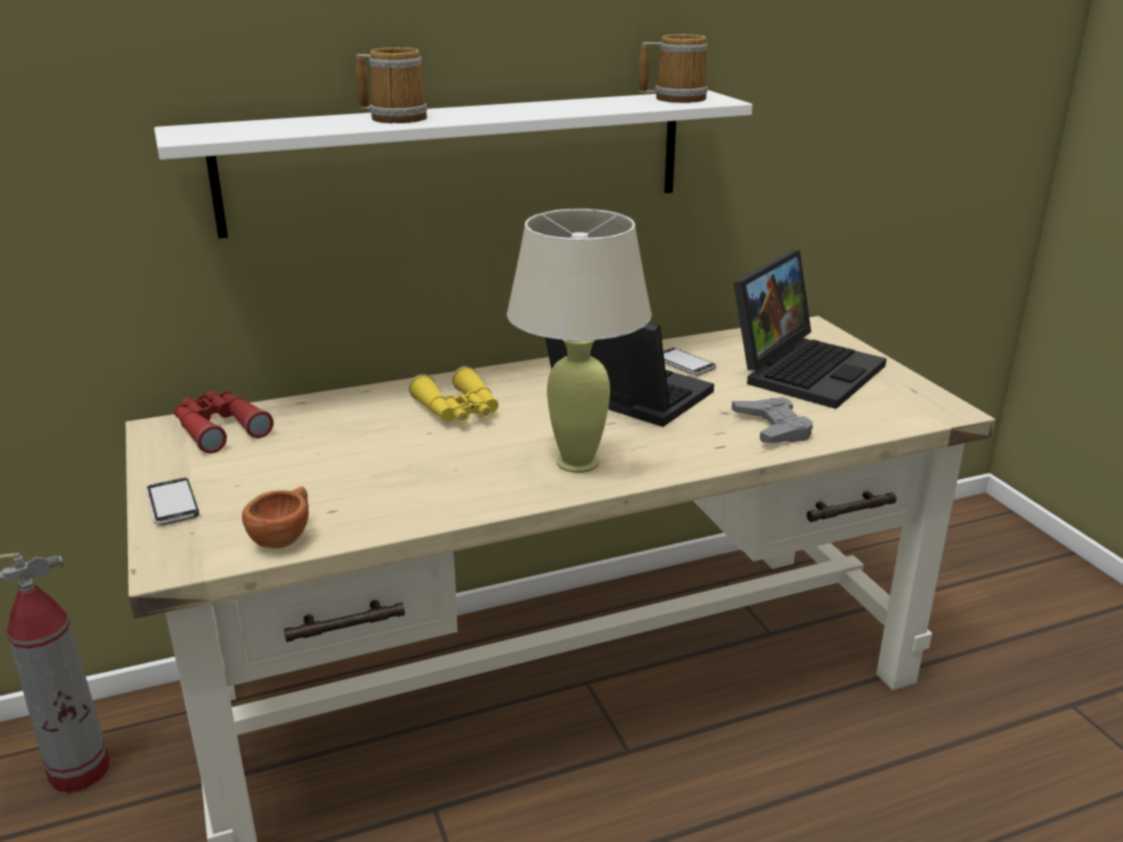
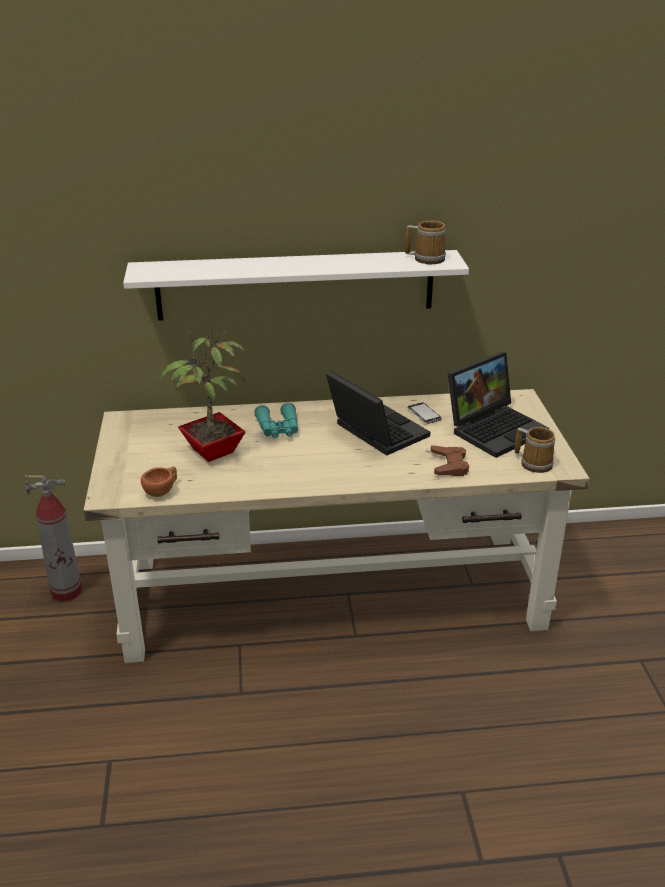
camera: 15 degrees right, 5 degrees up
phone [145,478,199,525] -> none
red binoculars [174,391,274,453] -> none
mug [356,47,427,123] -> mug moved to [515,427,556,473]
yellow binoculars [409,366,498,423] -> turquoise binoculars [254,403,298,438]
beige table lamp [507,209,652,473] -> none
grey game controller [732,397,813,443] -> brown game controller [431,446,469,476]
none -> potted plant [160,329,246,462]

